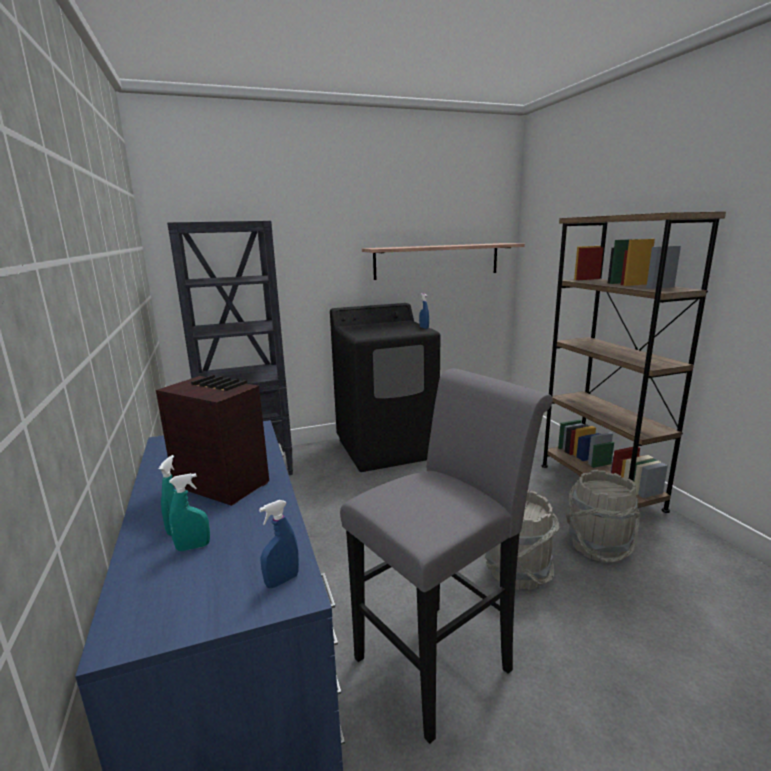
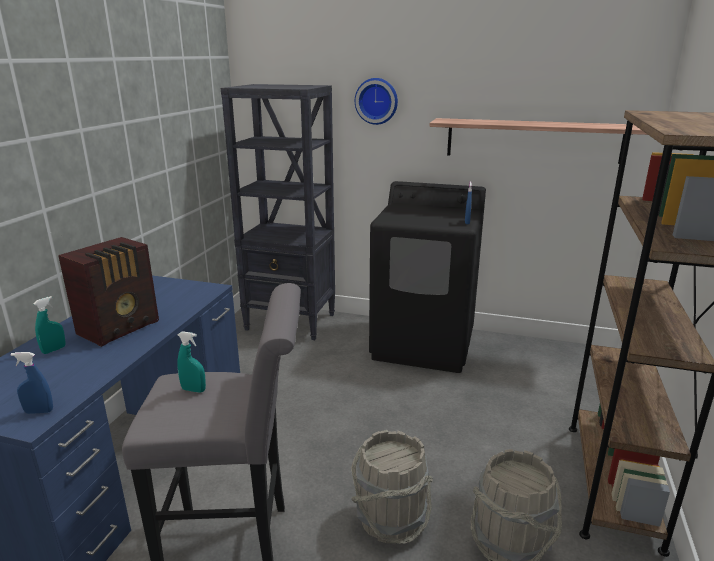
camera: 35 degrees right, 5 degrees up
radio [156,375,269,506] -> radio turned 60 degrees clockwise [58,237,159,347]
turquoise spray bottle [169,473,210,551] -> turquoise spray bottle moved to [177,331,206,393]
none -> wall clock [355,78,398,125]

